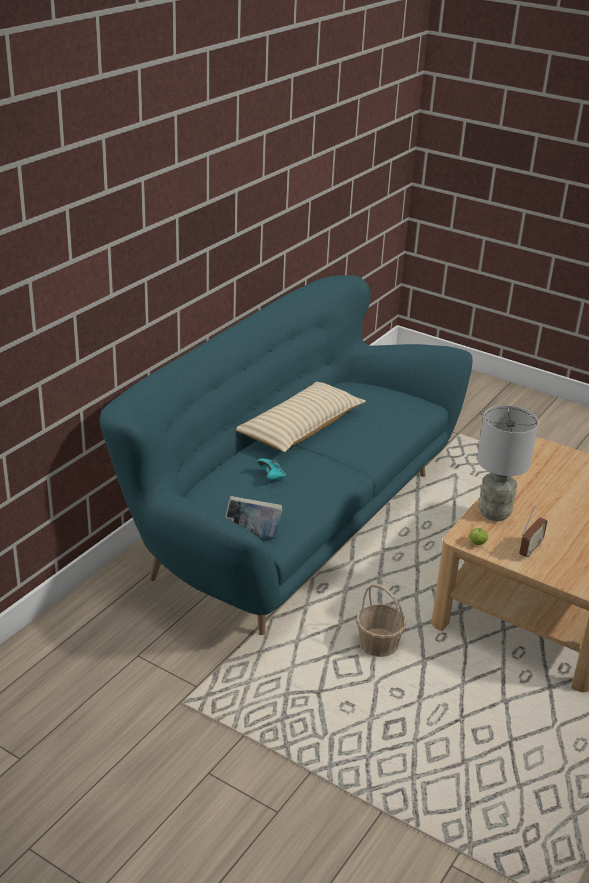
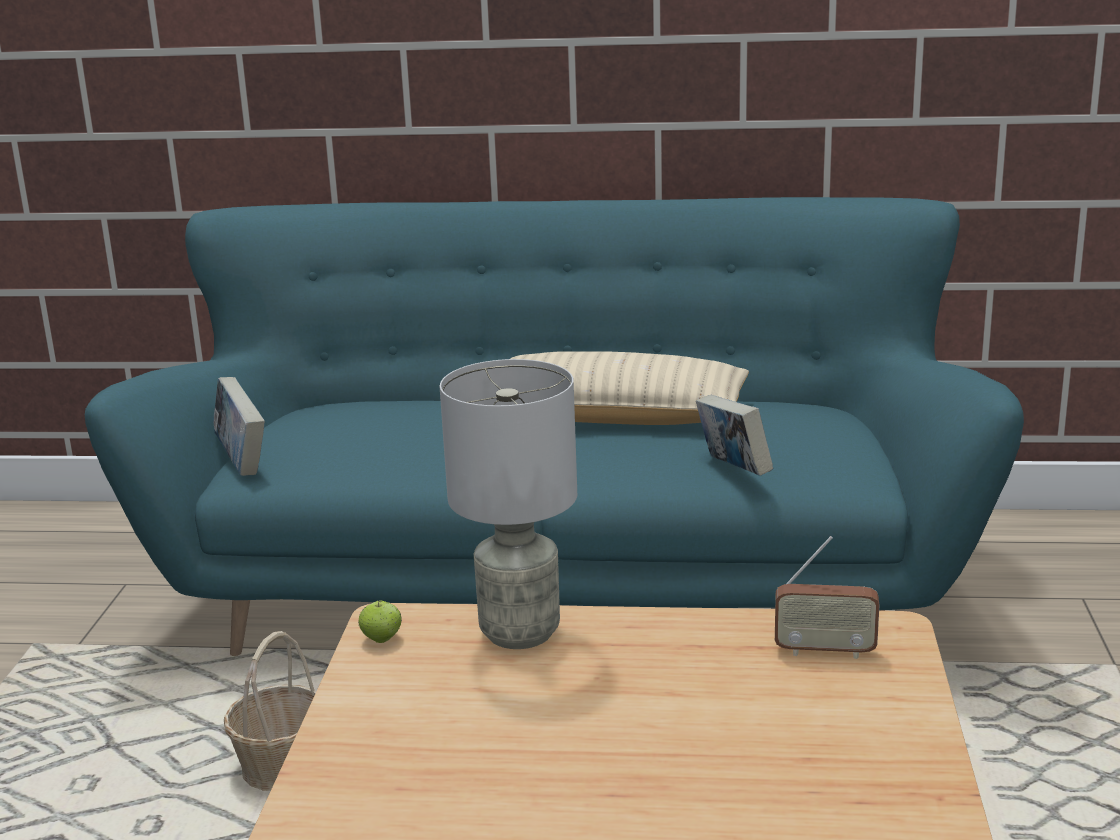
camera: 65 degrees right, 10 degrees down
turquoise game controller [256,459,286,480] -> none
radio [519,506,548,558] -> radio moved to [775,536,879,659]
none -> book [696,395,773,476]

